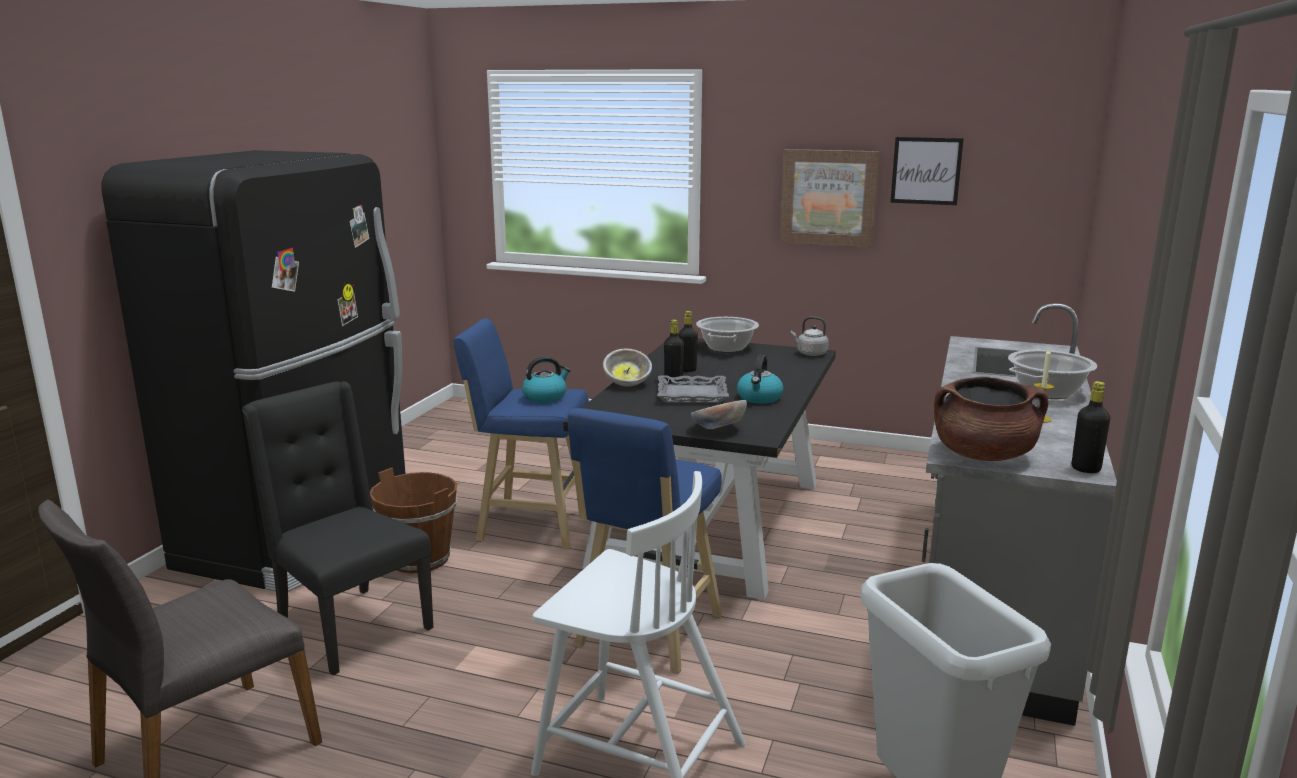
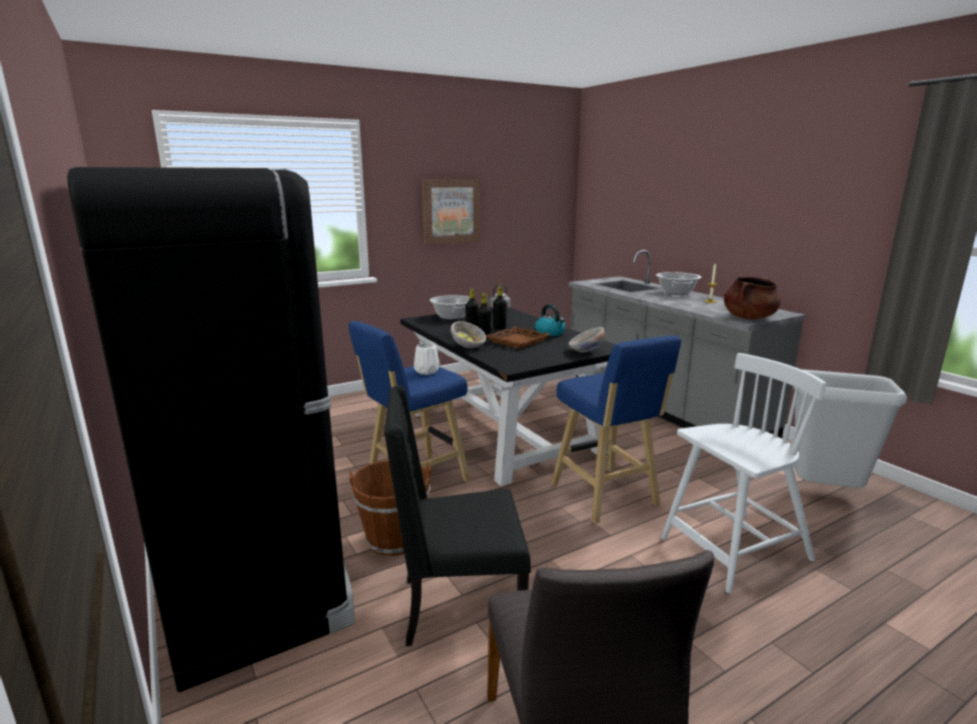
camera: 50 degrees left, 0 degrees up
kettle [522,356,571,403] -> white vase [414,343,440,375]
grey tray [657,375,729,403] -> brown tray [486,326,550,349]
picture [890,137,964,205] -> none
black bottle [1072,381,1110,473] -> black bottle moved to [493,286,507,330]

